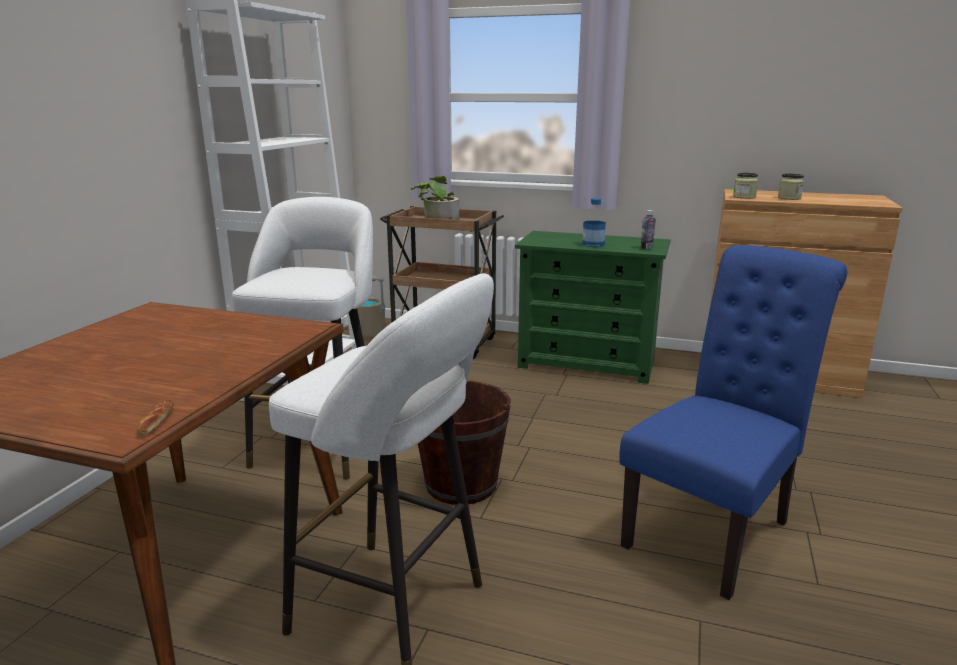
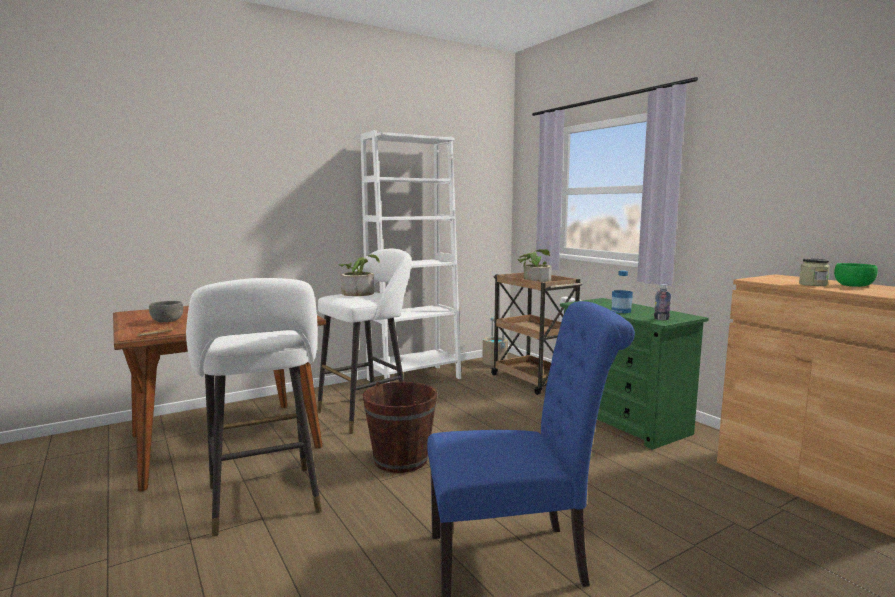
camera: 40 degrees right, 10 degrees down
jar [733,173,758,199] -> none
none -> grey bowl [149,301,183,322]
none -> potted plant [339,254,380,296]
none -> green bowl [834,263,878,287]

